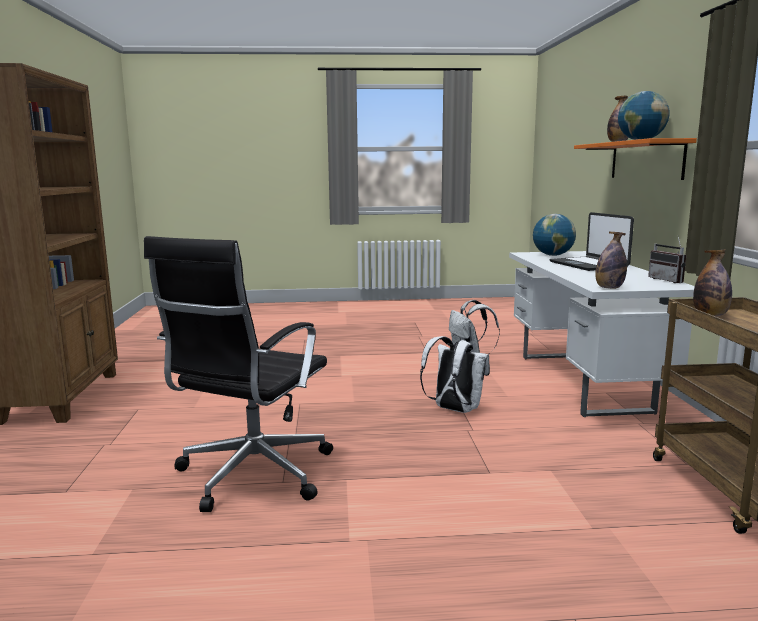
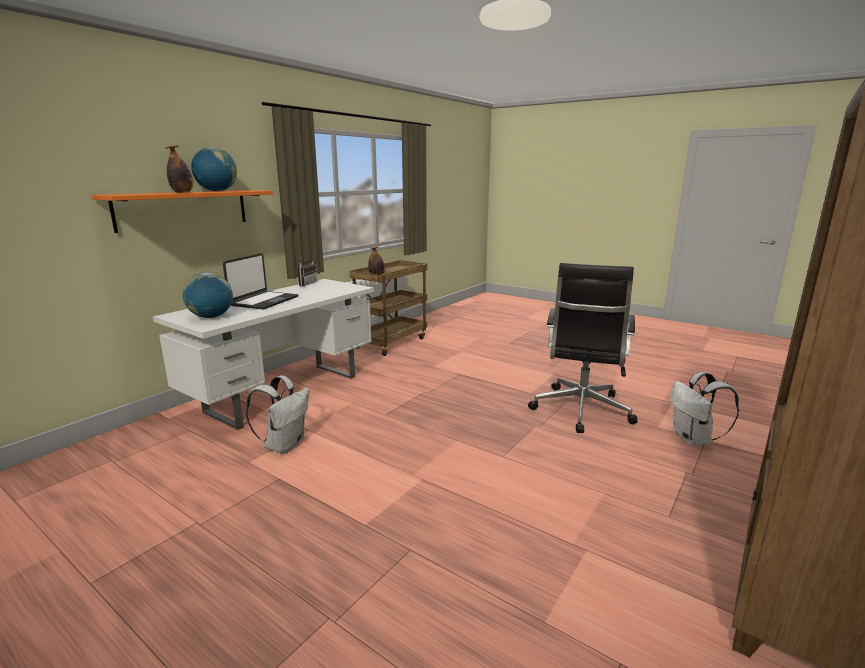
camera: 140 degrees left, 5 degrees up
black office chair [144,236,333,512] -> black office chair turned 135 degrees clockwise [528,263,638,433]
white backpack [420,336,490,413] -> white backpack moved to [670,372,739,446]
bottle [595,231,627,289] -> none

